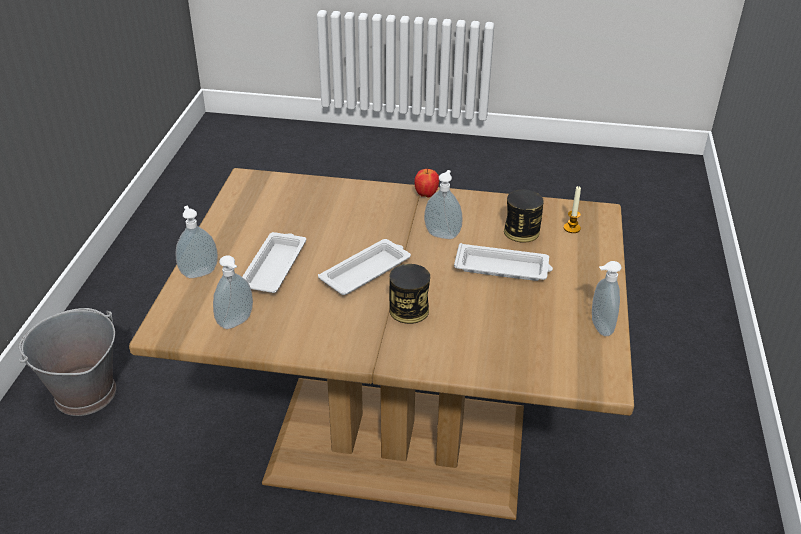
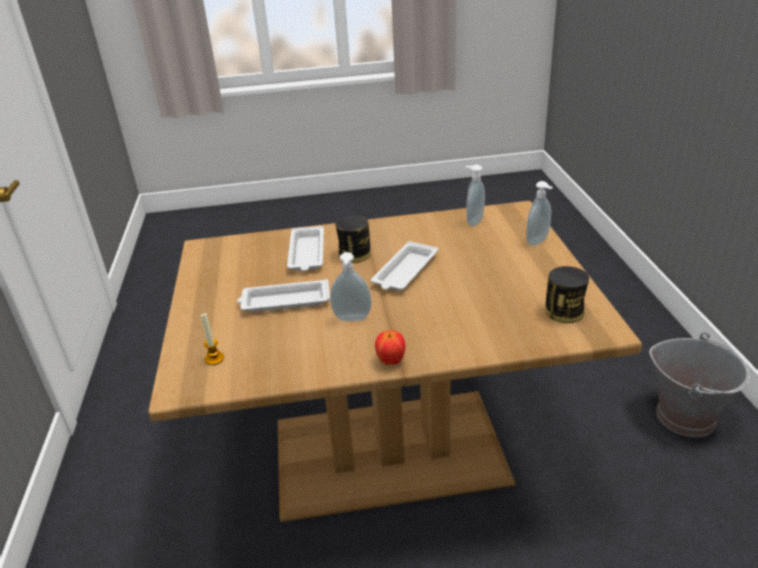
camera: 165 degrees right, 5 degrees down
white tray [242,232,306,293] -> white tray moved to [287,226,324,271]
can [504,190,544,243] -> can moved to [545,266,589,323]
soap dispenser [592,261,621,336] -> none

